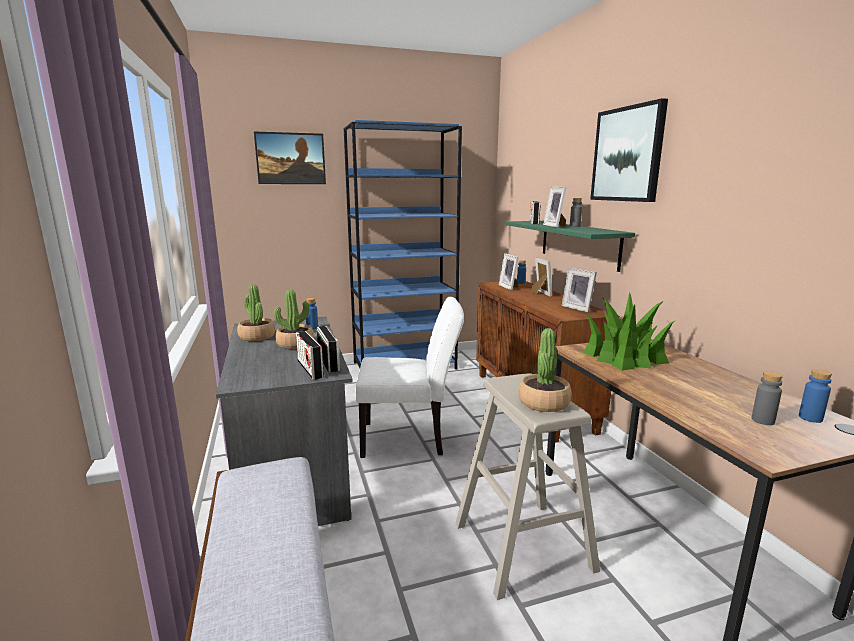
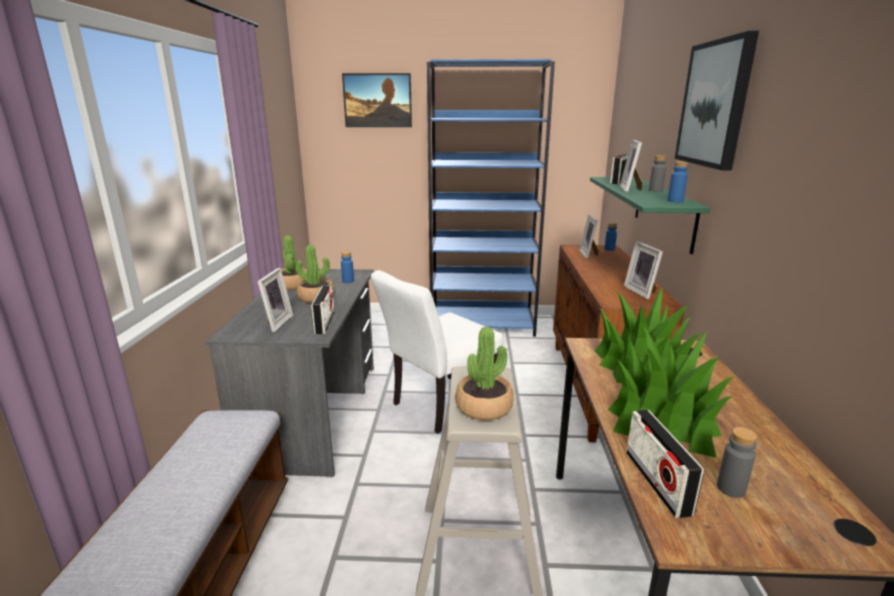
camera: 20 degrees right, 5 degrees up
radio [295,331,324,380] -> radio moved to [626,410,704,518]
white chair [356,297,464,458] -> white chair turned 120 degrees clockwise [371,270,503,433]
picture frame [532,257,552,297] -> picture frame moved to [257,268,293,332]
blue bottle [799,369,832,423] -> blue bottle moved to [668,161,688,202]
none -> potted plant [608,326,734,458]

